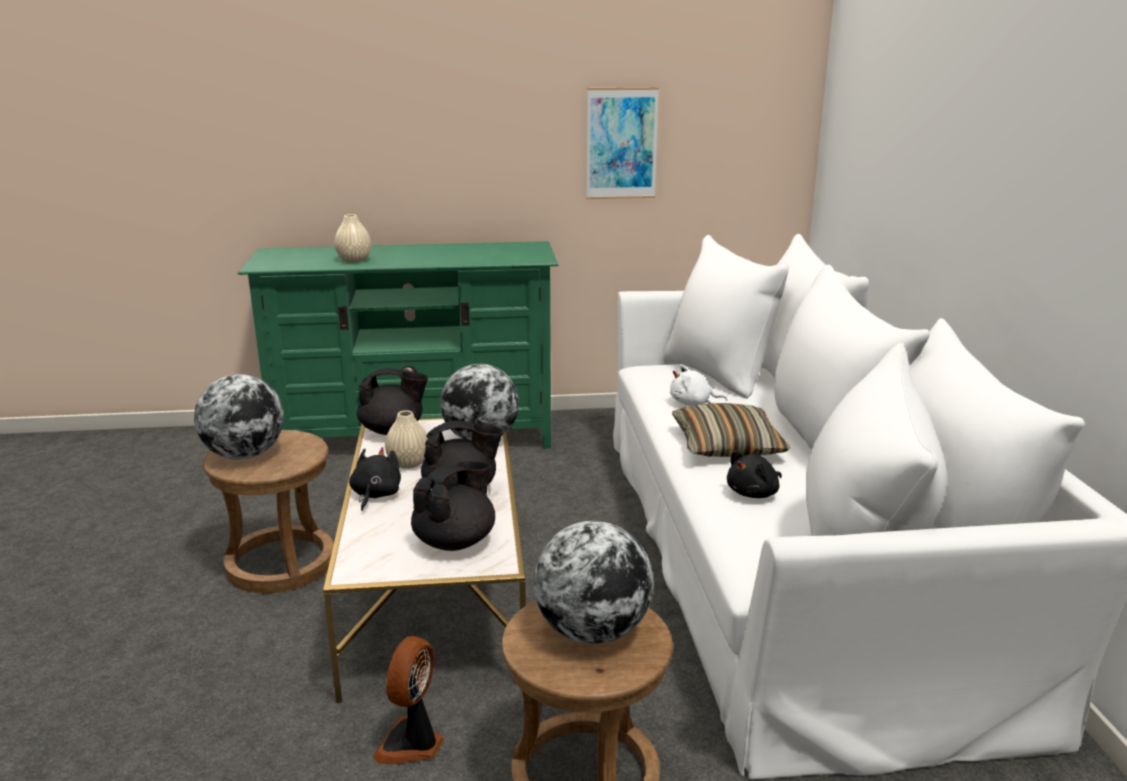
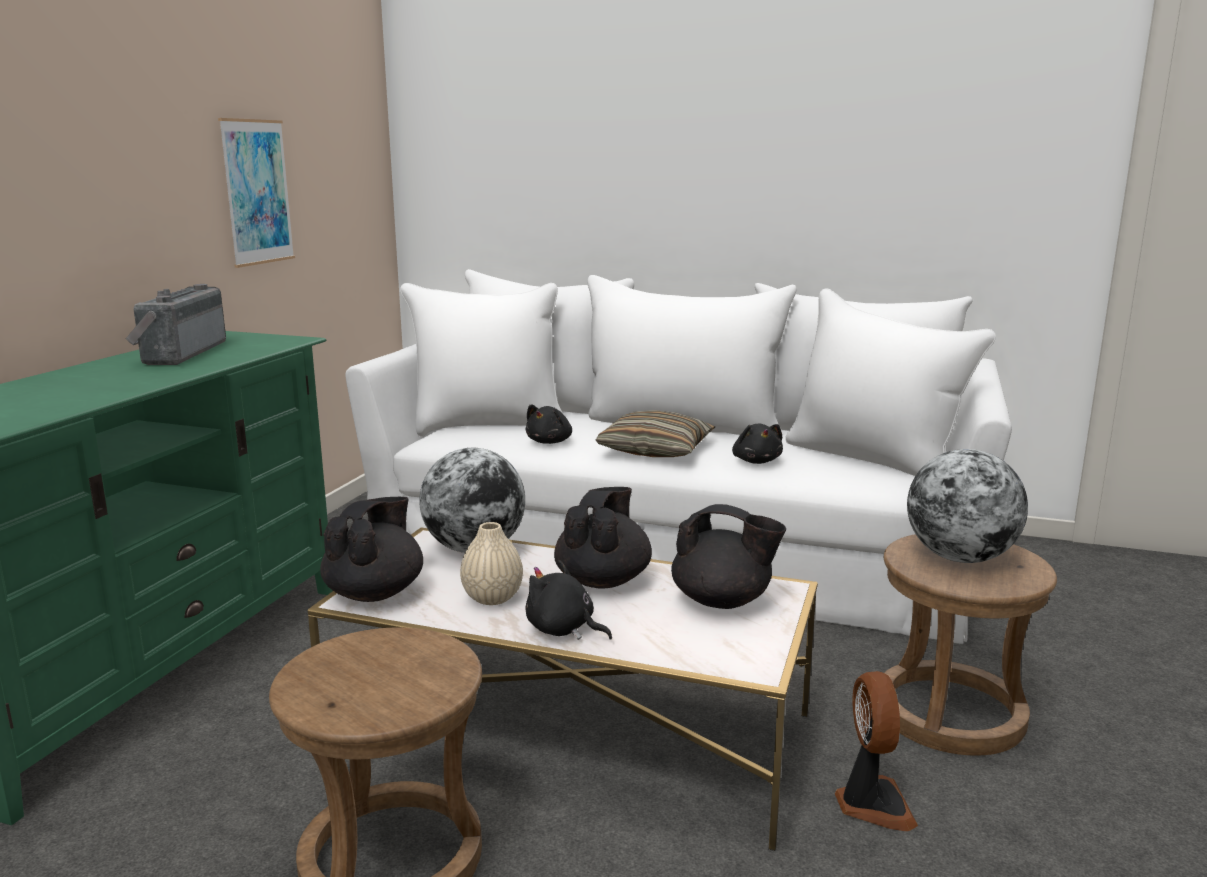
camera: 65 degrees left, 5 degrees down
globe [194,374,284,460] -> none
beige vase [334,214,371,262] -> none
fan [372,636,444,764] -> fan turned 135 degrees counterclockwise [835,671,918,831]
black teapot [411,461,495,551] -> black teapot turned 135 degrees clockwise [671,504,786,609]
white plush toy [670,364,728,406] -> black plush toy [526,404,572,444]
none -> radio [126,284,226,365]

